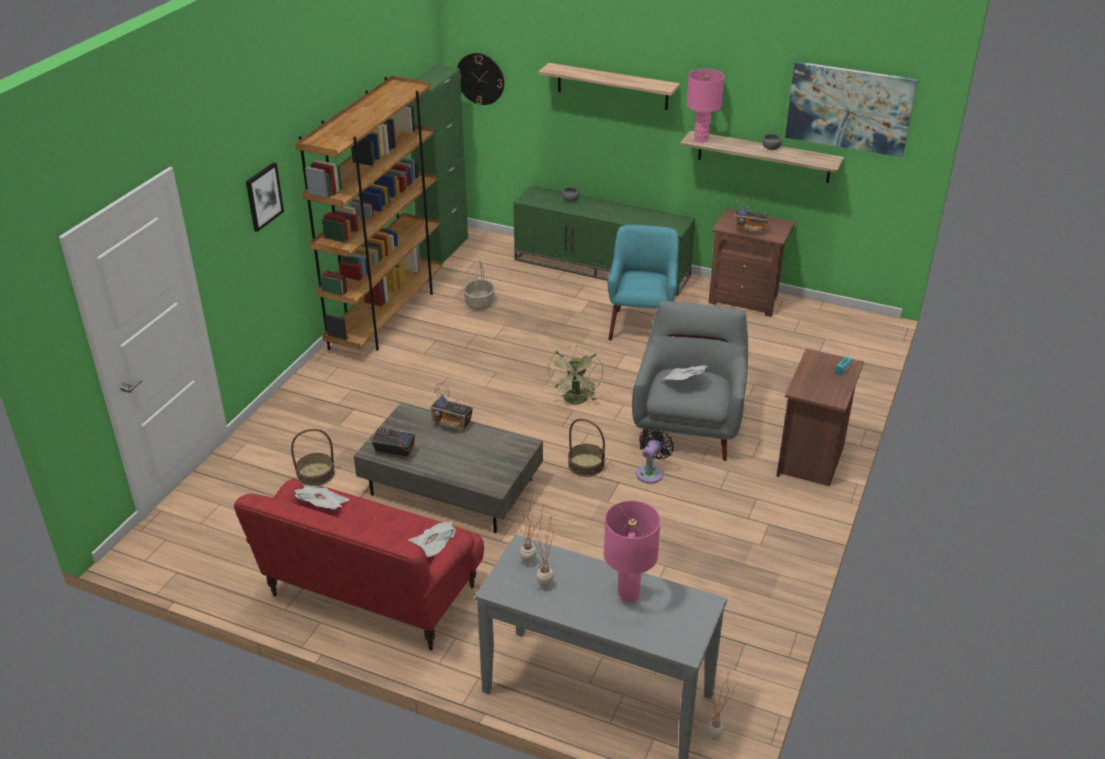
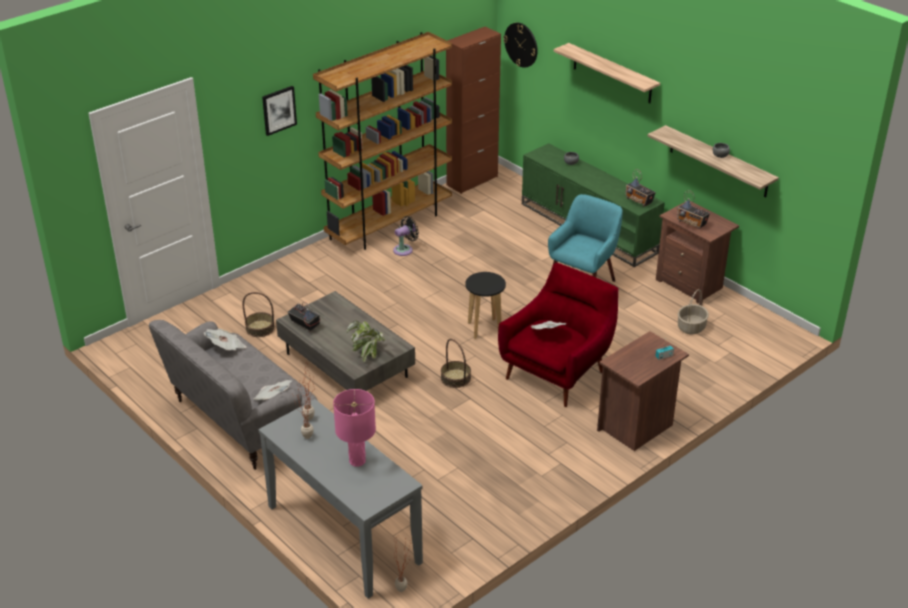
camera: 25 degrees right, 0 degrees up
red sofa [234,479,484,651] -> grey sofa [149,320,318,470]
green cabinet [407,64,468,264] -> brown cabinet [446,27,501,194]
radio [430,383,473,431] -> radio moved to [625,169,656,207]
basket [463,261,495,310] -> basket moved to [678,289,709,334]
green fan [548,345,603,404] -> black stool [465,272,506,339]
grey armchair [632,301,748,461] -> red armchair [498,263,618,407]
black fan [636,427,674,484] -> black fan moved to [393,216,419,256]
pink table lamp [686,69,724,142] -> none
picture [785,61,918,157] -> none
none -> potted plant [347,321,385,362]

